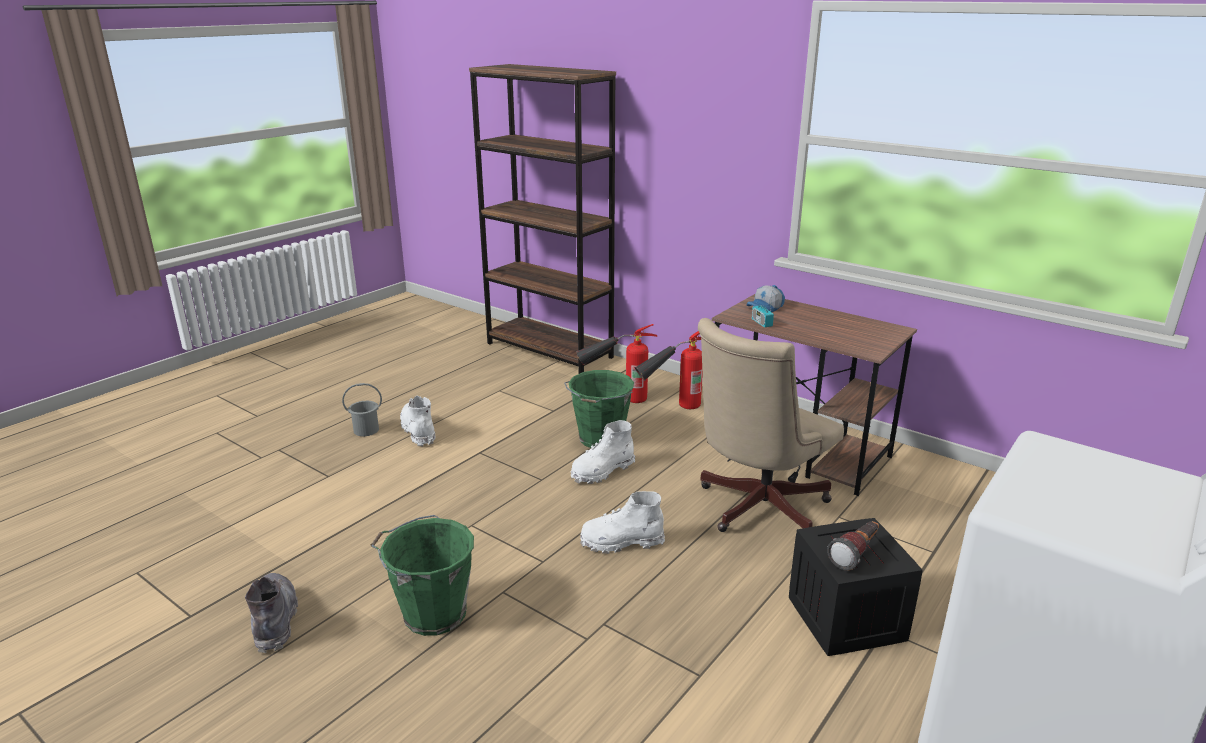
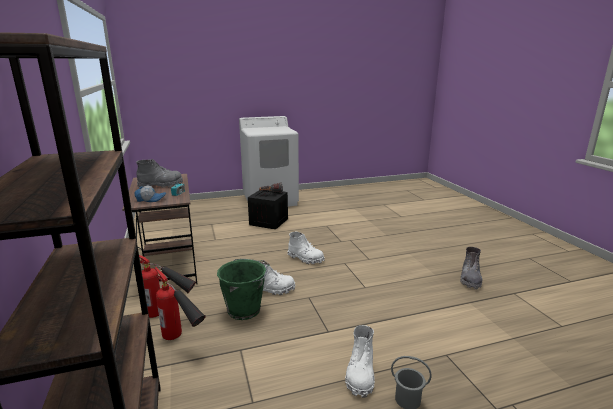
camera: 145 degrees left, 5 degrees down
green bucket [371,515,474,636] -> none
beige office chair [698,318,844,532] -> none
none -> grey boot [136,159,183,188]

